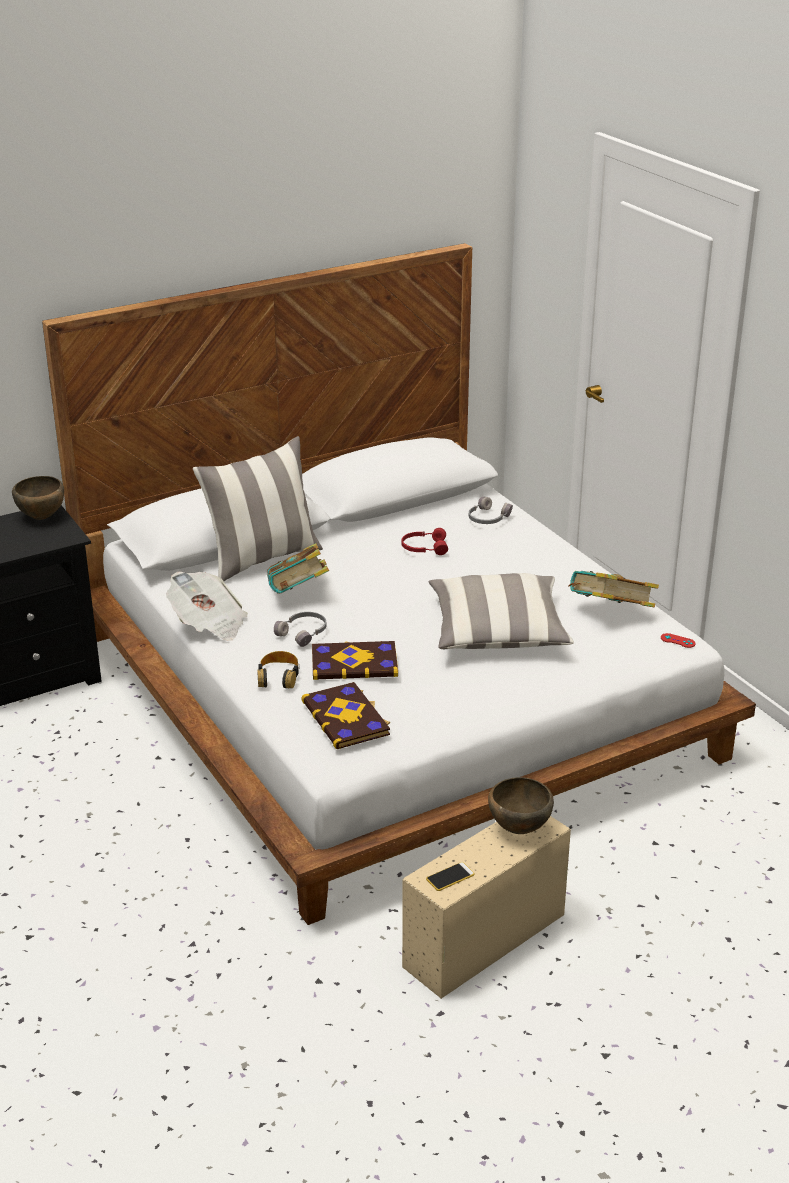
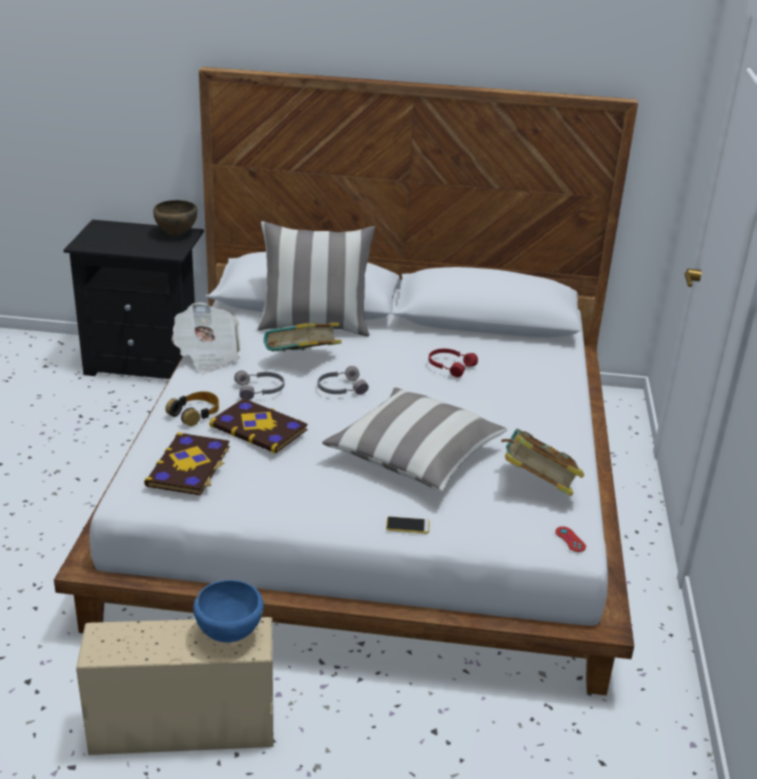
camera: 35 degrees right, 0 degrees up
phone [426,862,475,891] -> phone moved to [386,517,430,533]
grey headphones [469,496,513,524] -> grey headphones moved to [318,366,369,395]
brown bowl [488,777,554,834] -> blue bowl [194,580,264,642]

